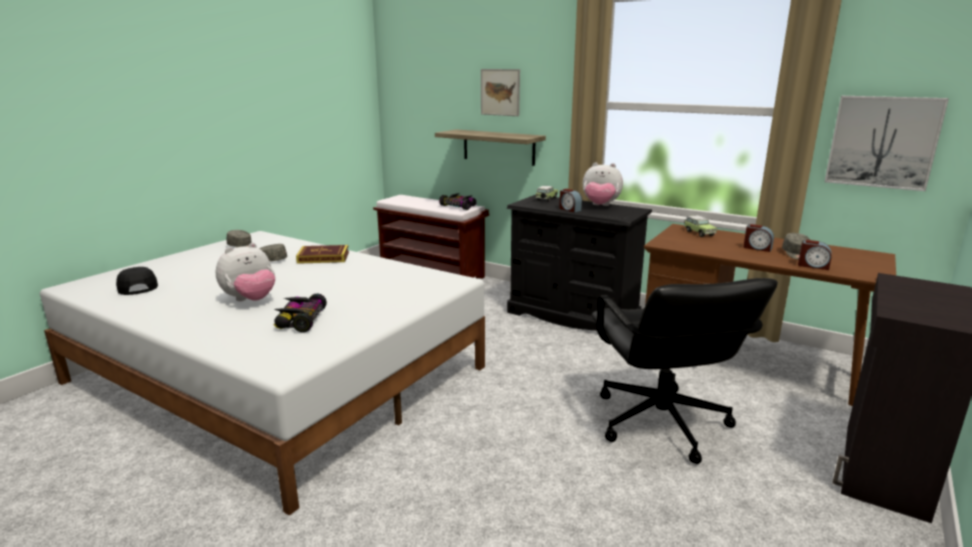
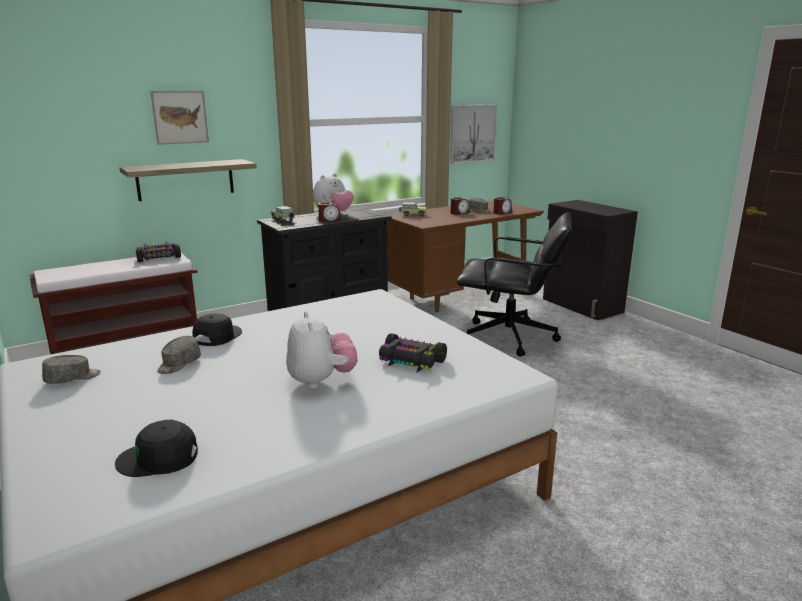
camera: 65 degrees left, 0 degrees up
book [296,245,349,264] -> black cap [192,313,242,346]

